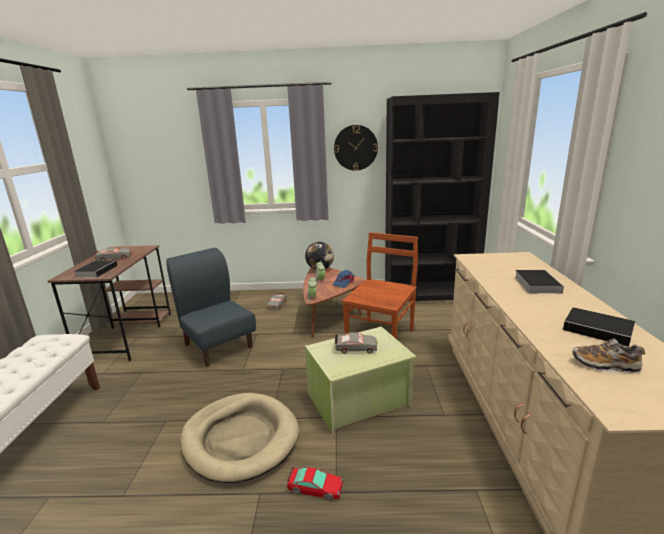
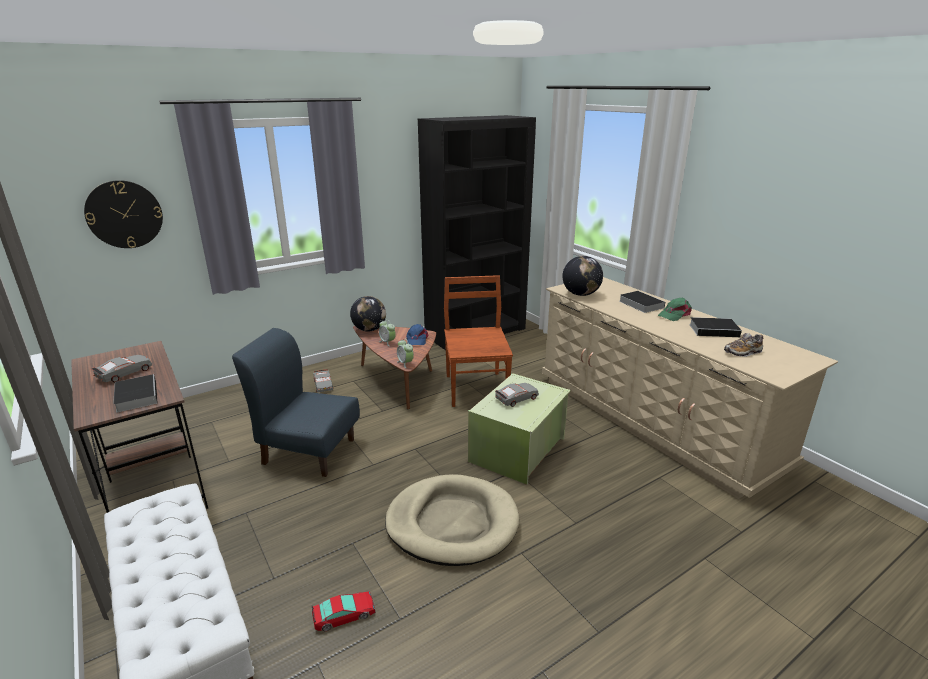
camera: 35 degrees left, 5 degrees up
toy car [287,467,343,500] -> toy car moved to [312,591,375,631]
wall clock [334,125,378,171] -> wall clock moved to [84,180,163,248]
none -> globe [562,256,603,296]
none -> green cap [658,298,692,321]

